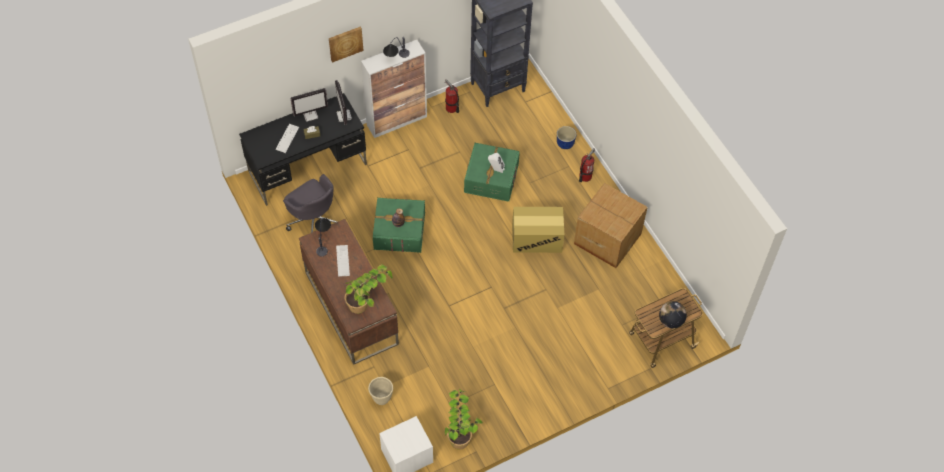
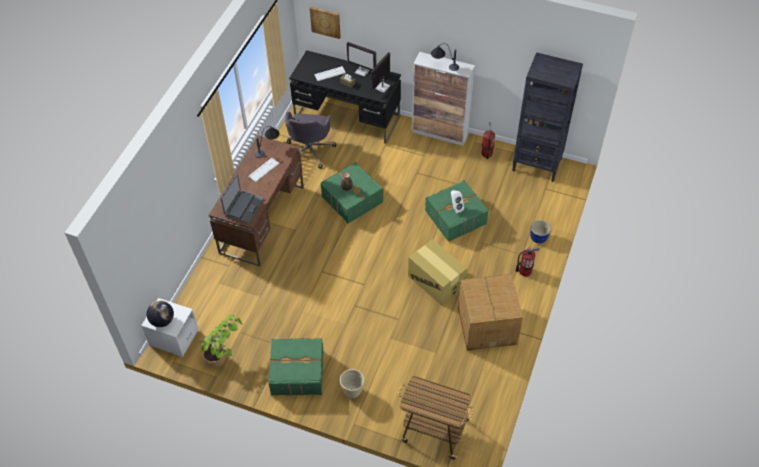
camera: 50 degrees right, 5 degrees down
picture [329,27,363,63] -> picture moved to [310,7,341,39]
potted plant [345,264,393,314] -> laptop [221,174,264,224]
beige planter [368,377,393,405] -> beige planter moved to [340,369,364,398]
globe [659,301,687,328] -> globe moved to [146,301,174,327]
none -> green storage box [269,338,323,396]

